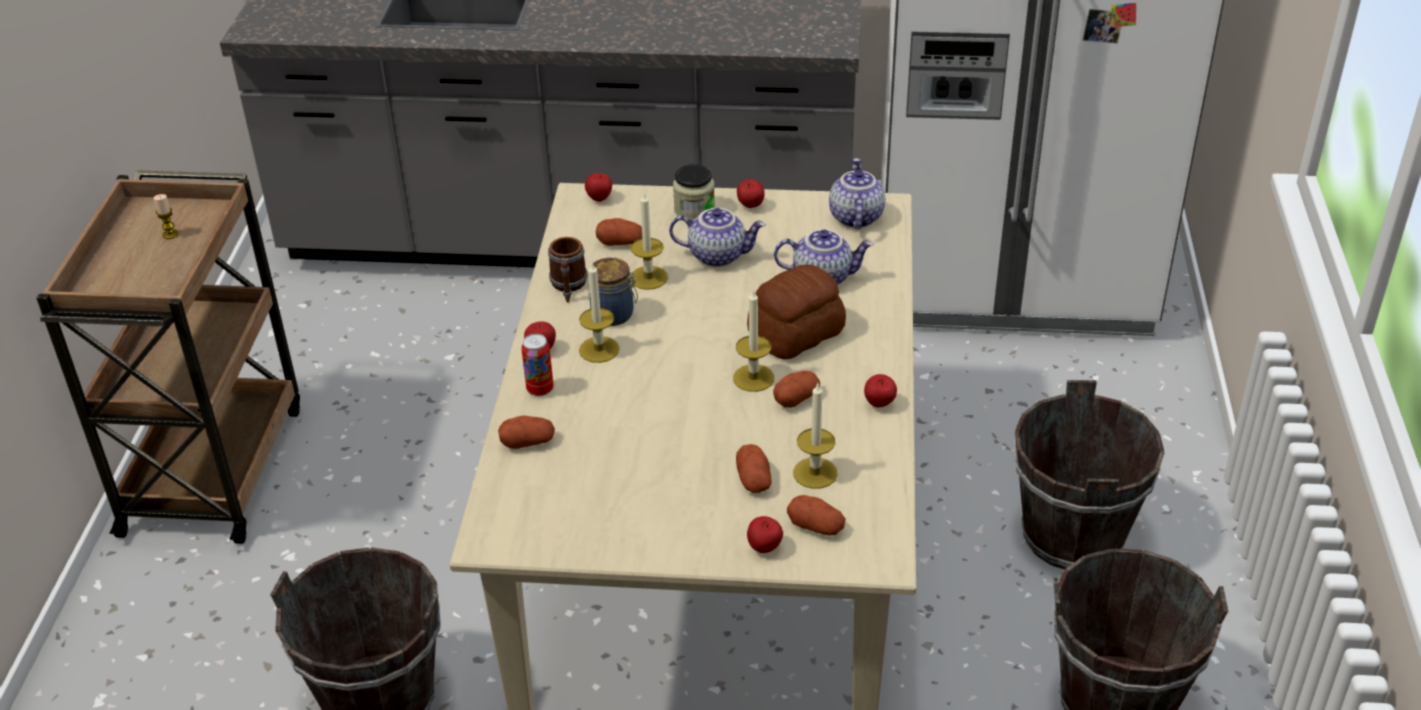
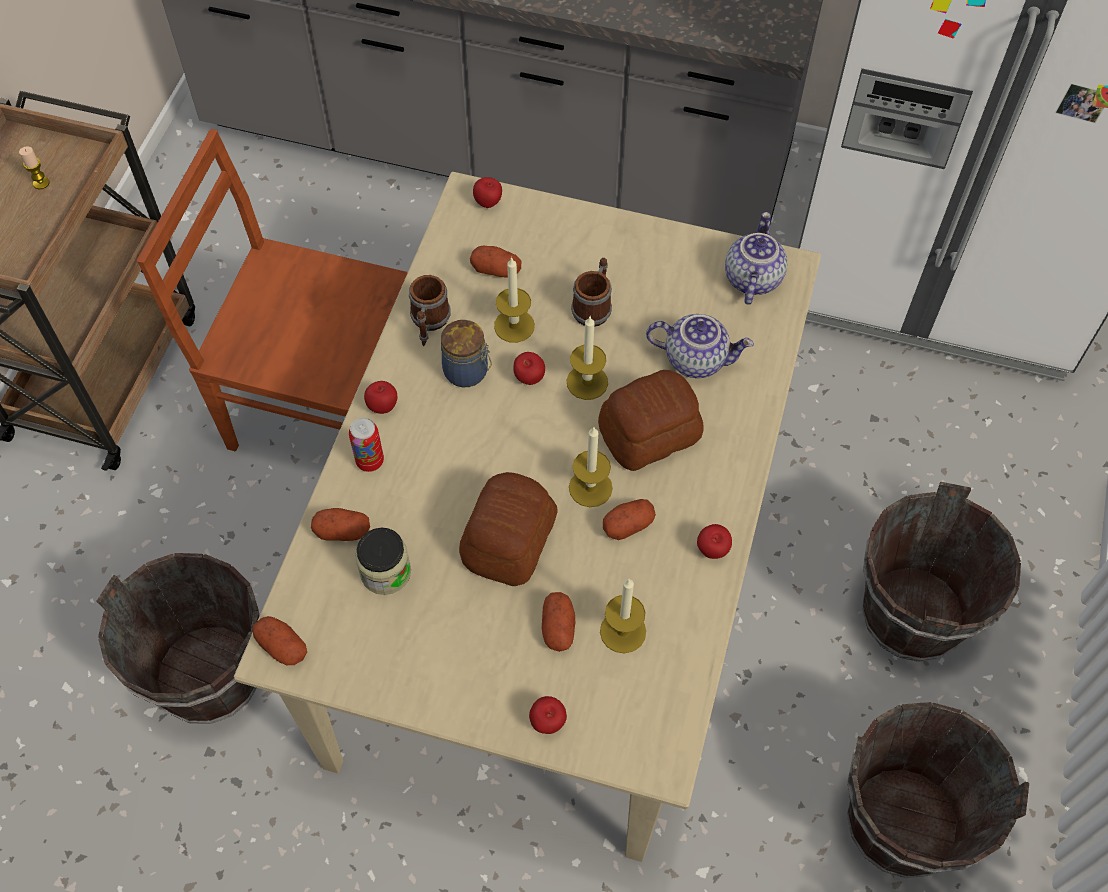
camera: 10 degrees right, 20 degrees up
candle [579,263,620,363] -> candle moved to [567,317,608,400]
teapot [669,208,766,267] -> mug [571,258,612,327]
jar [673,164,715,221] -> jar moved to [355,528,411,595]
apple [737,179,765,208] -> apple moved to [513,352,545,385]
potato [787,495,846,536] -> potato moved to [253,616,307,665]
none -> brown chair [137,129,408,451]
none -> bread [459,472,558,586]

